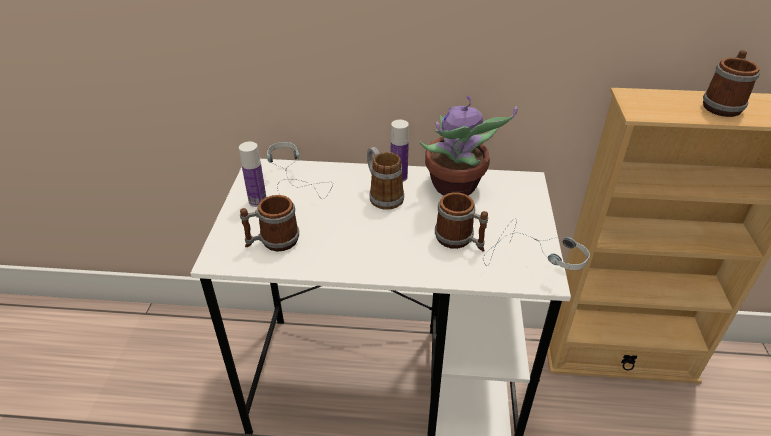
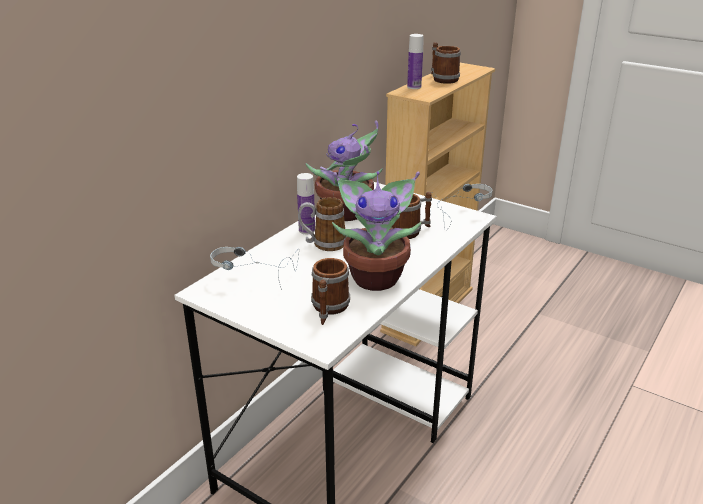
camera: 60 degrees left, 10 degrees down
bottle [239,142,266,207] -> bottle moved to [407,34,424,89]
none -> potted plant [332,171,422,291]

